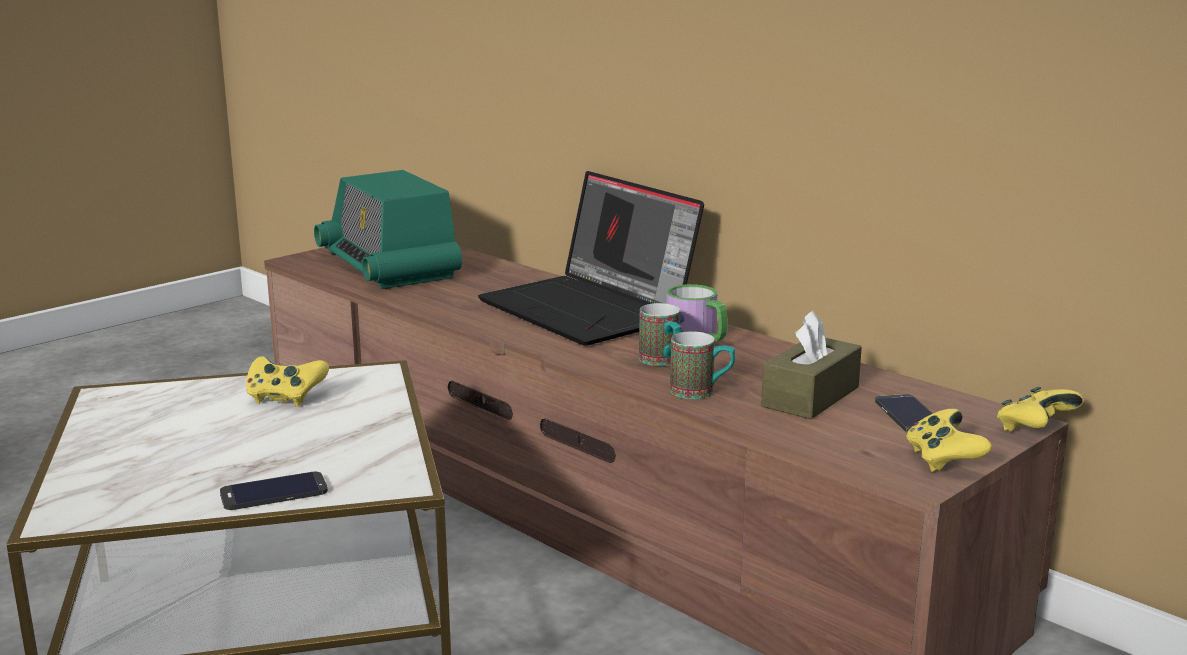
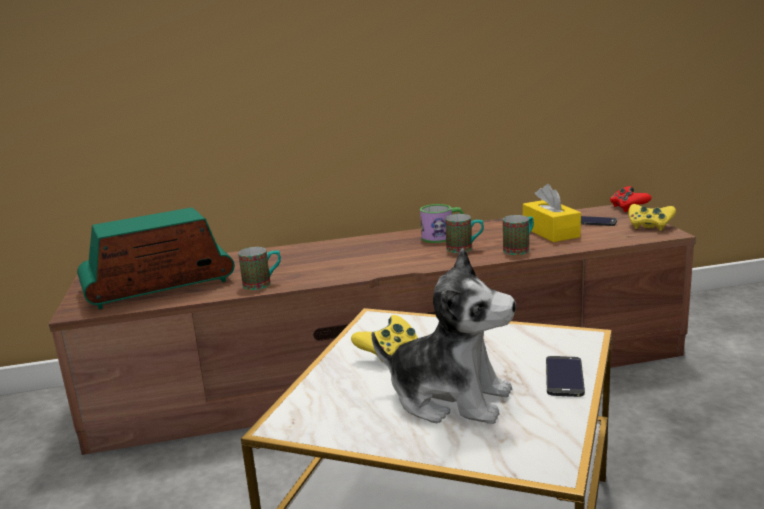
camera: 55 degrees left, 0 degrees up
radio [314,170,462,289] -> radio turned 150 degrees clockwise [77,207,235,309]
laptop [478,171,704,346] -> none
brown tissue box [761,310,862,419] -> yellow tissue box [523,184,581,242]
yellow game controller [997,387,1084,432] -> red game controller [610,186,652,212]
none -> mug [238,247,281,290]
none -> plush toy [372,248,516,424]

